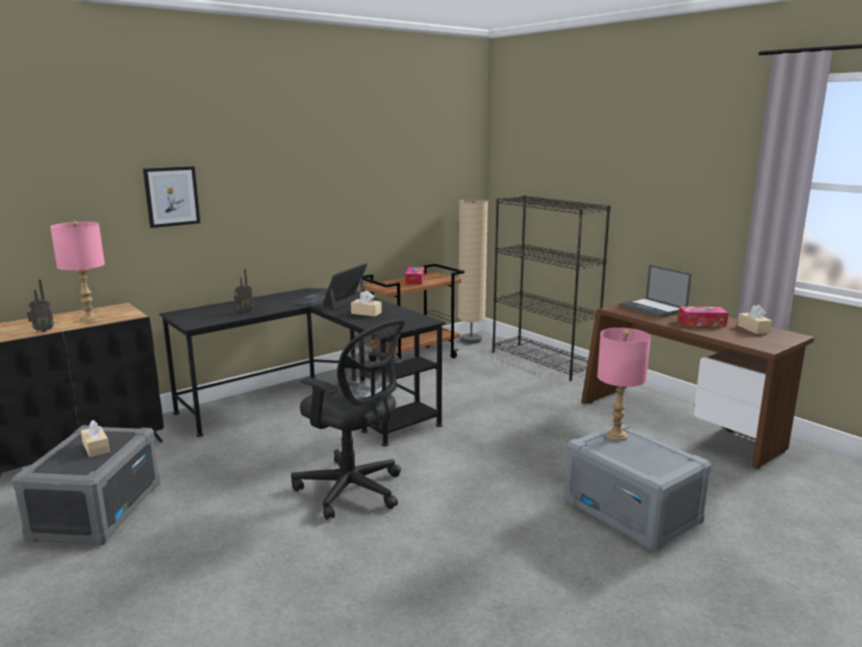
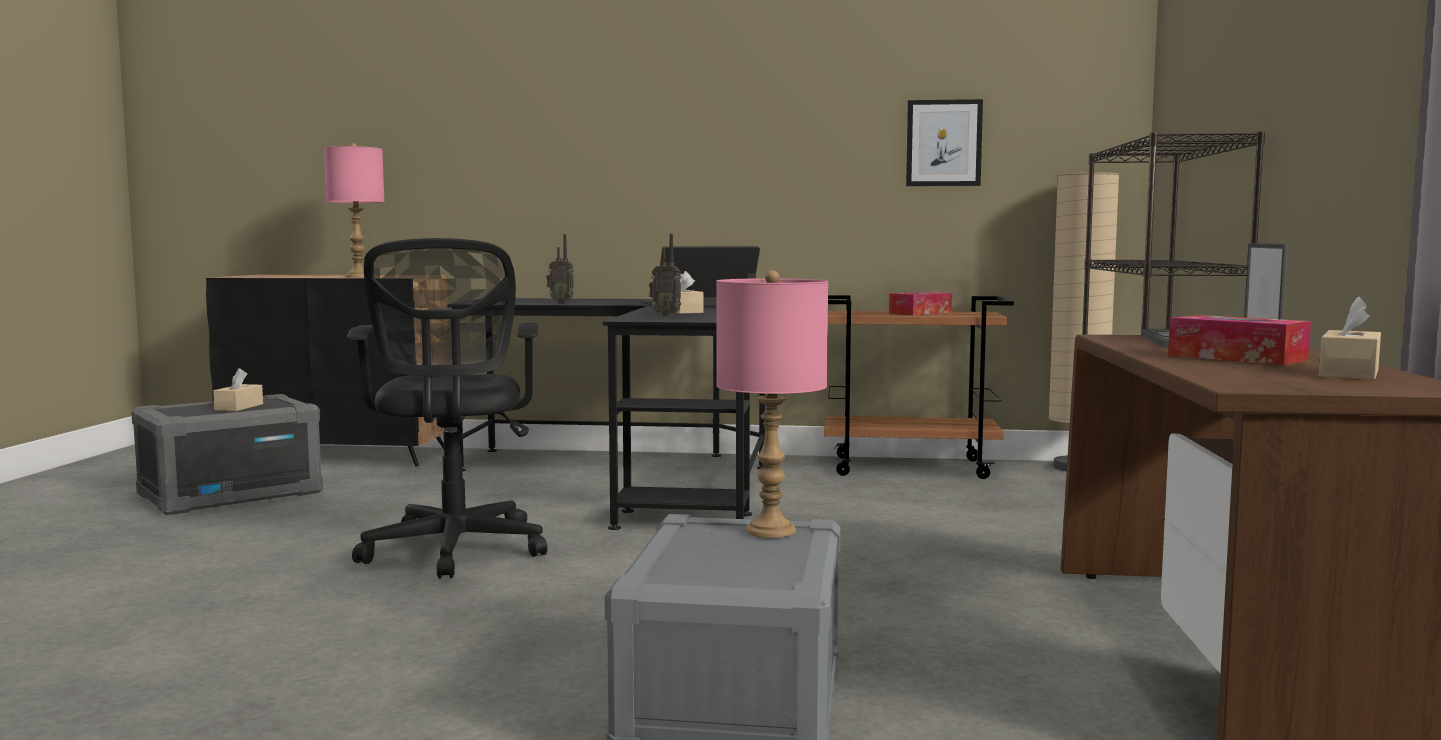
camera: 45 degrees right, 10 degrees down
radio [27,279,54,332] -> radio moved to [649,234,681,316]
picture [143,166,200,228] -> picture moved to [906,99,983,186]

